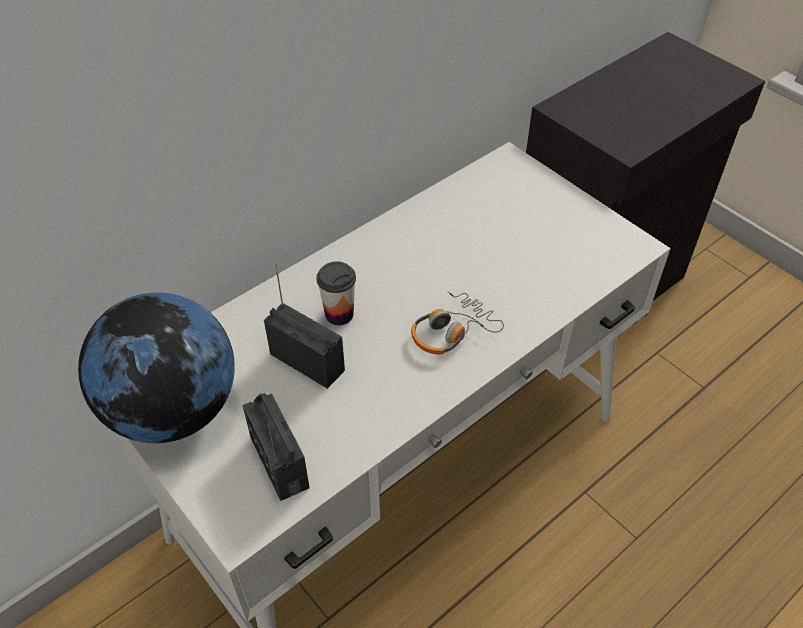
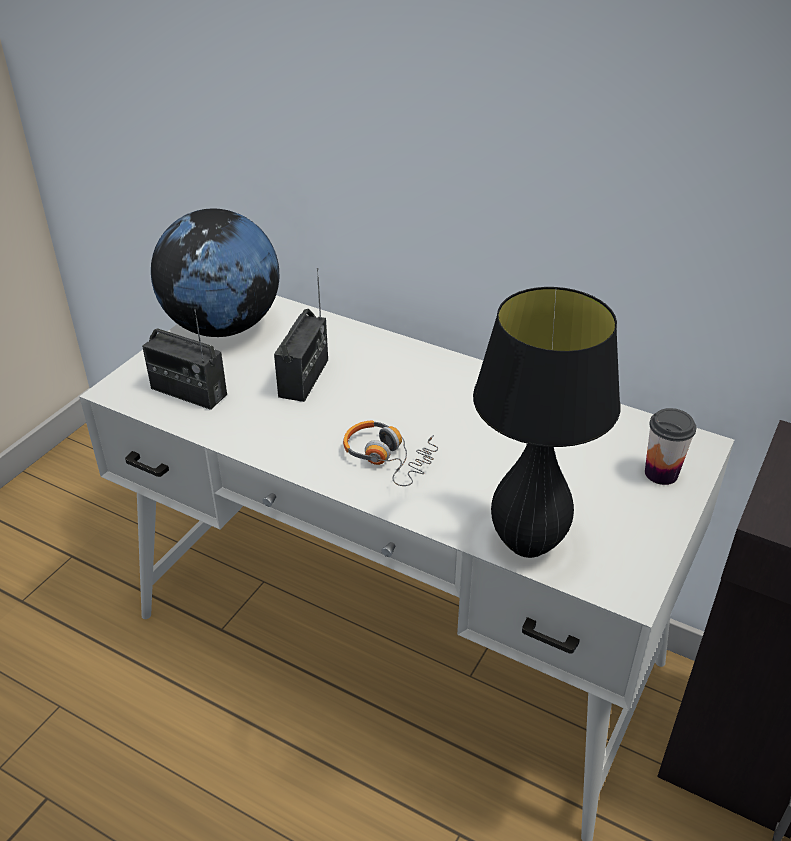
camera: 70 degrees right, 10 degrees down
radio [243,393,310,501] -> radio turned 105 degrees counterclockwise [142,310,227,410]
cup [317,261,356,325] -> cup moved to [645,408,696,485]
none -> black table lamp [473,287,621,558]

